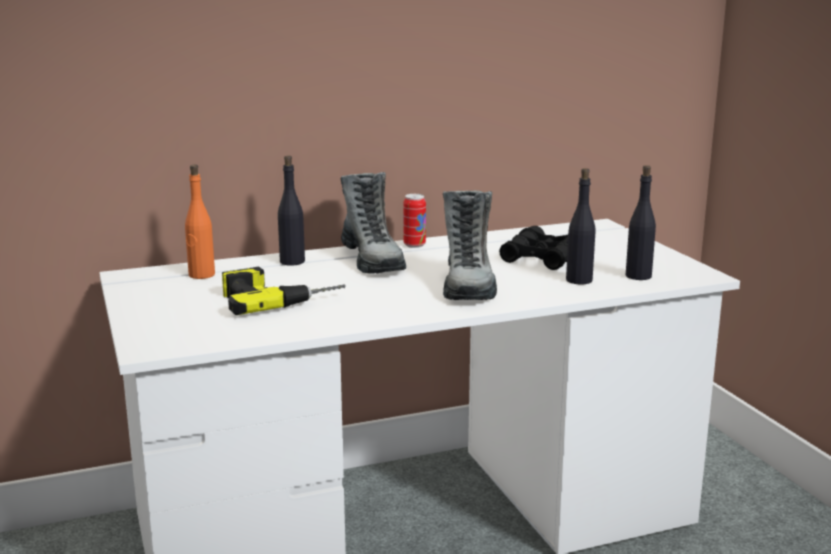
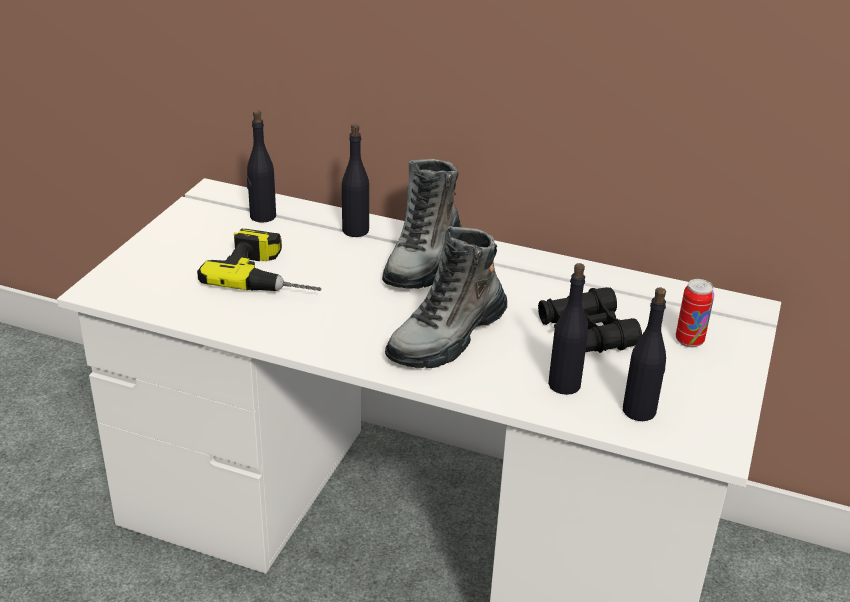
camera: 40 degrees right, 15 degrees up
orange bottle [185,164,215,279] -> black bottle [246,110,276,223]
can [403,194,426,248] -> can moved to [676,279,714,347]

